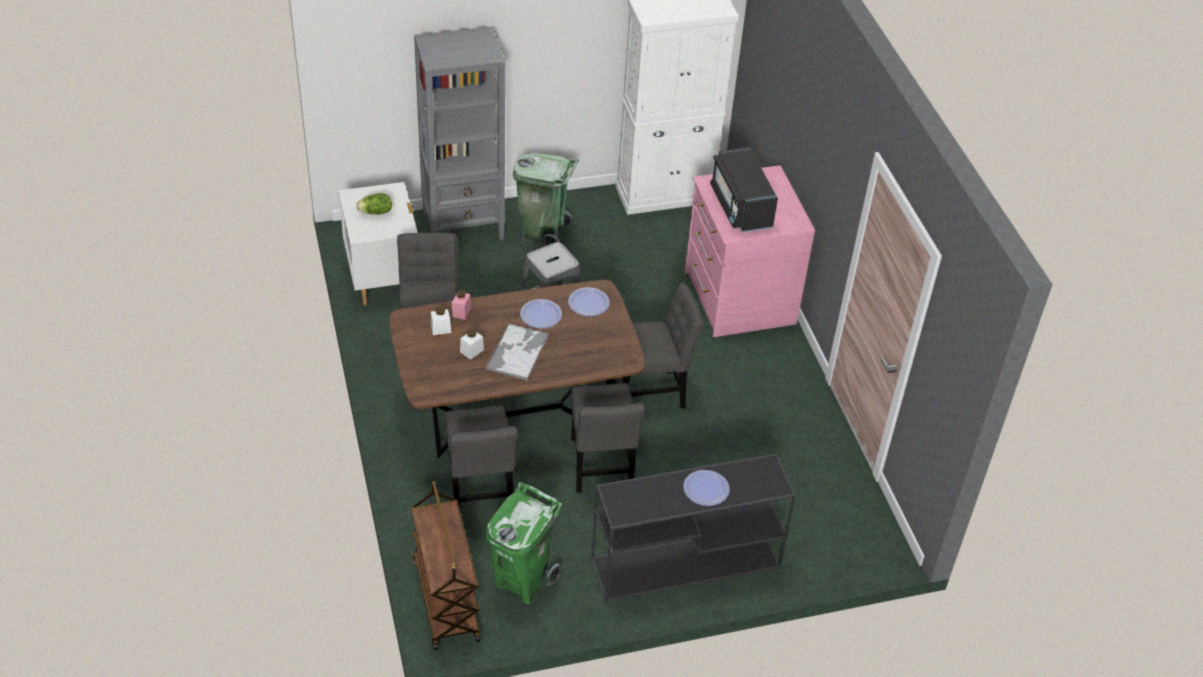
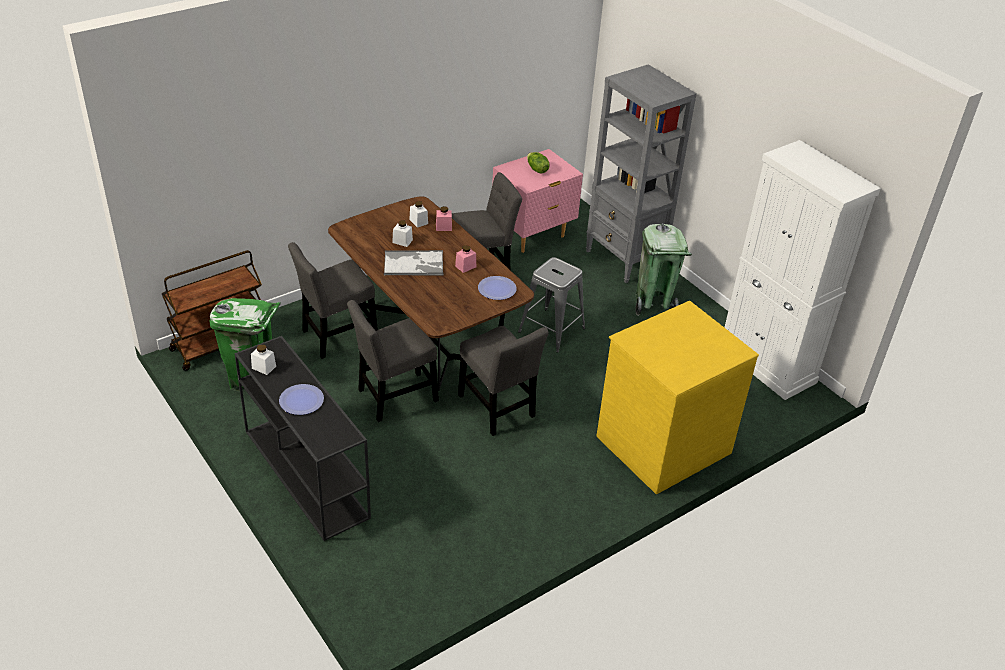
camera: 70 degrees right, 5 degrees down
white nightstand [338,182,418,305] -> pink nightstand [492,149,583,253]
plate [520,299,562,329] -> pink jar [455,245,476,273]
pink dresser [685,165,815,337] -> yellow dresser [596,301,759,494]
black microwave [710,147,778,232] -> none
none -> white jar [251,344,276,375]

